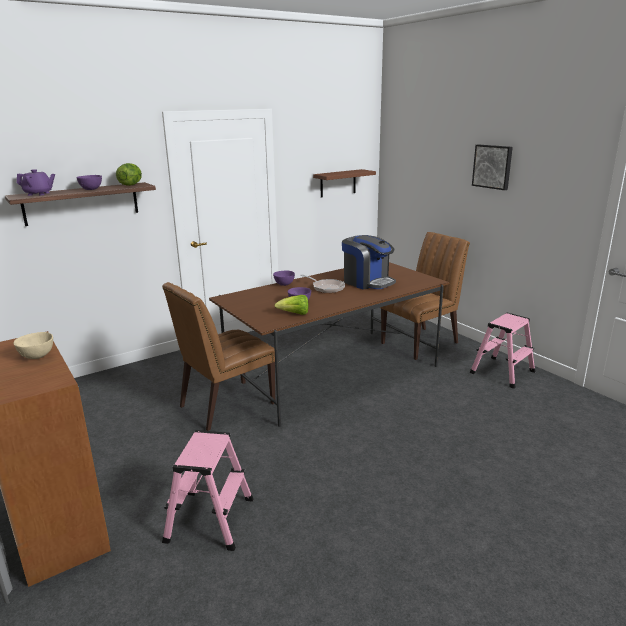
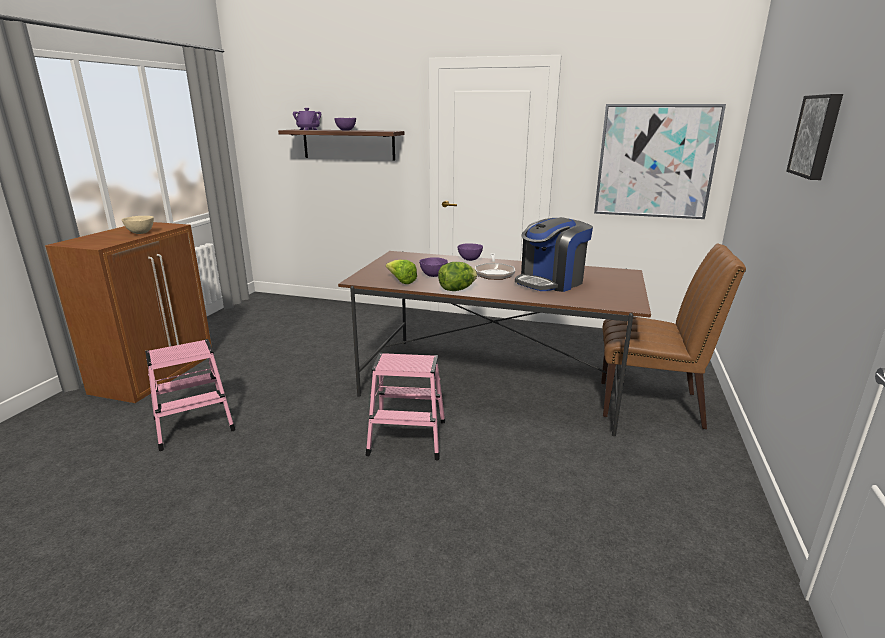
camera: 50 degrees right, 0 degrees up
lettuce [116,163,142,186] -> lettuce moved to [438,262,477,291]
brown chair [162,282,275,431] -> none
brown shelf [313,169,376,198] -> picture [594,104,726,219]
coffee machine [342,235,396,289] -> coffee machine turned 45 degrees clockwise [515,217,593,292]
pink step ladder [470,313,535,389] -> pink step ladder moved to [366,353,445,460]

